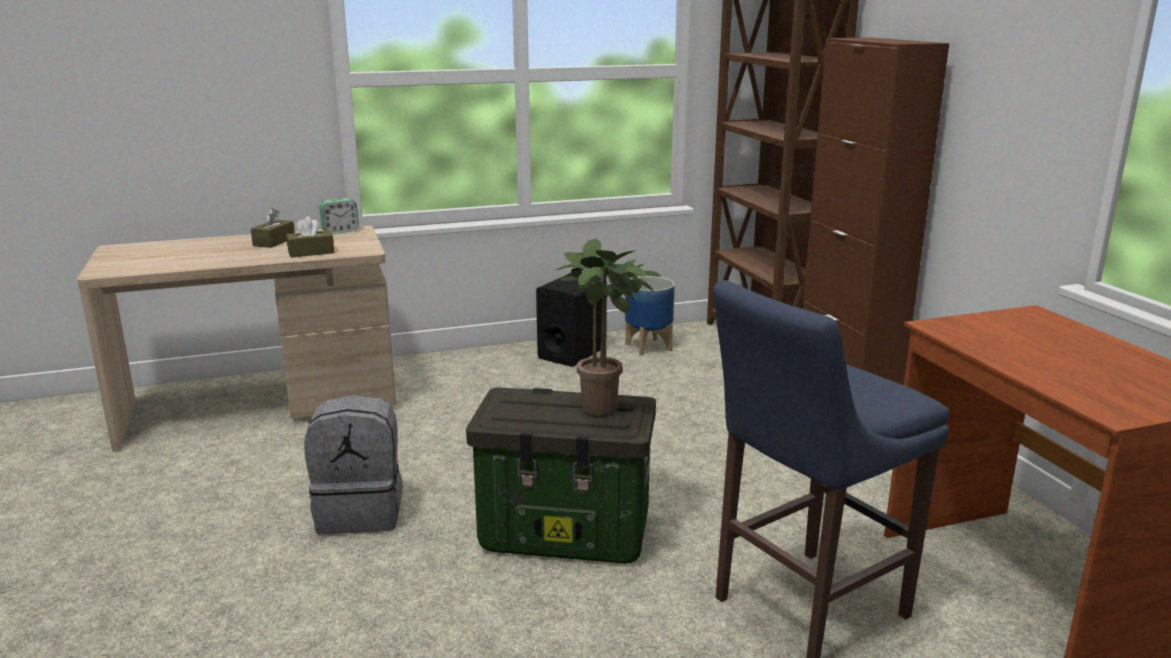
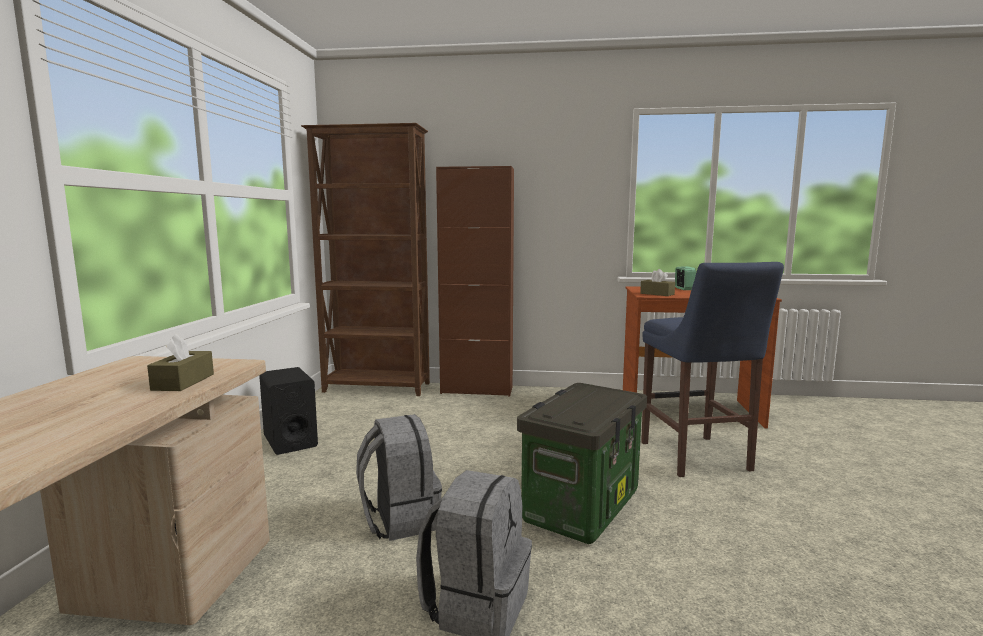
camera: 65 degrees left, 10 degrees down
brown tissue box [251,208,295,248] -> brown tissue box moved to [640,269,675,296]
alarm clock [319,198,359,234] -> alarm clock moved to [675,266,696,290]
potted plant [556,239,662,415] -> none
planter [625,276,675,356] -> none
none -> grey backpack [356,414,442,541]

